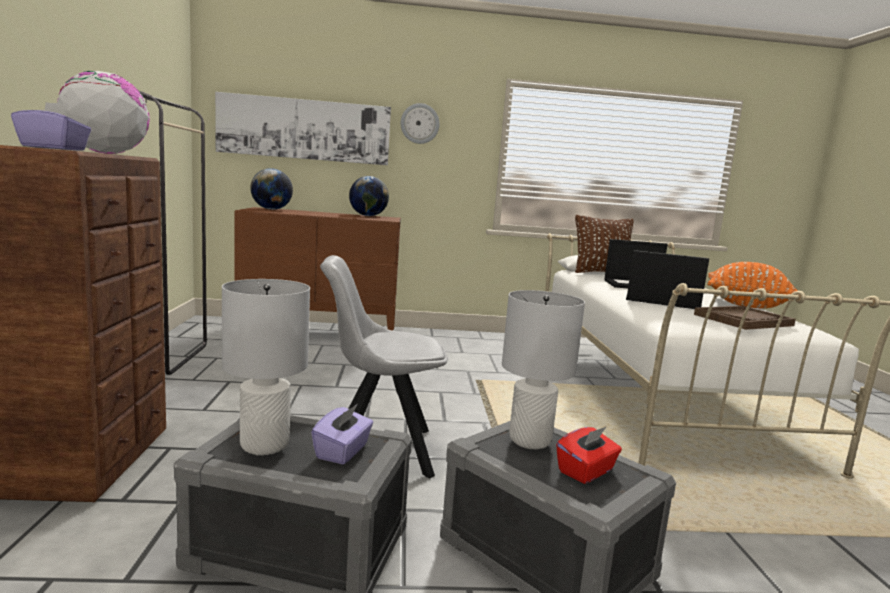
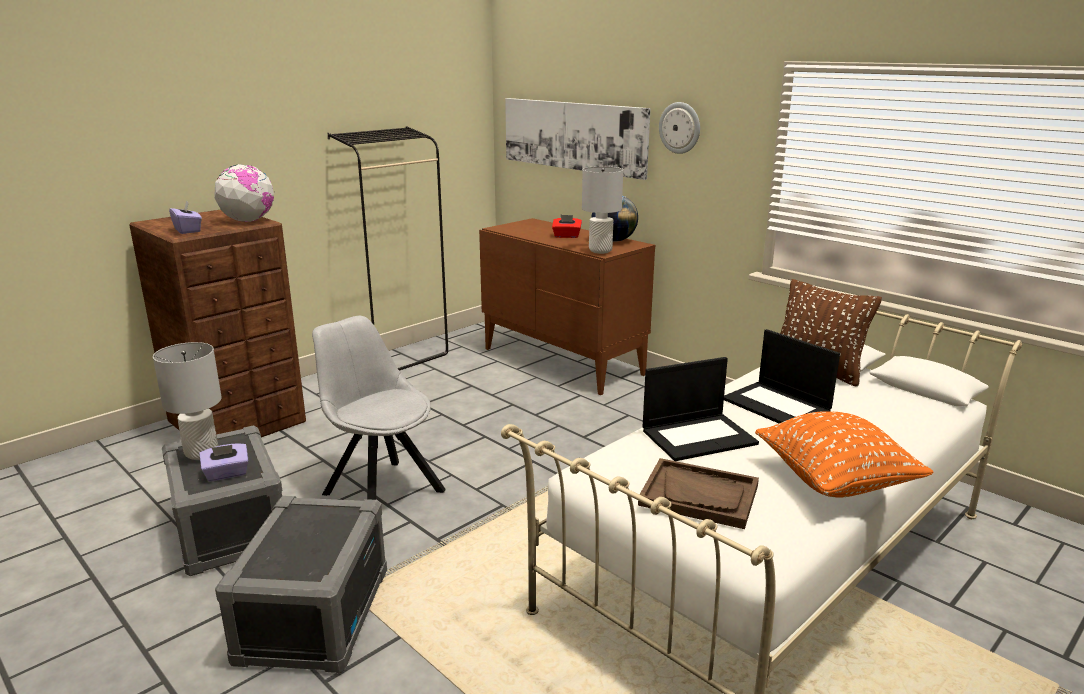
camera: 50 degrees right, 10 degrees up
globe [250,168,293,210] -> none
grey table lamp [502,290,585,450] -> grey table lamp moved to [582,166,623,254]
red tissue box [556,426,622,484] -> red tissue box moved to [552,215,582,238]
laptop [626,250,709,309] -> laptop turned 90 degrees clockwise [643,357,759,461]

